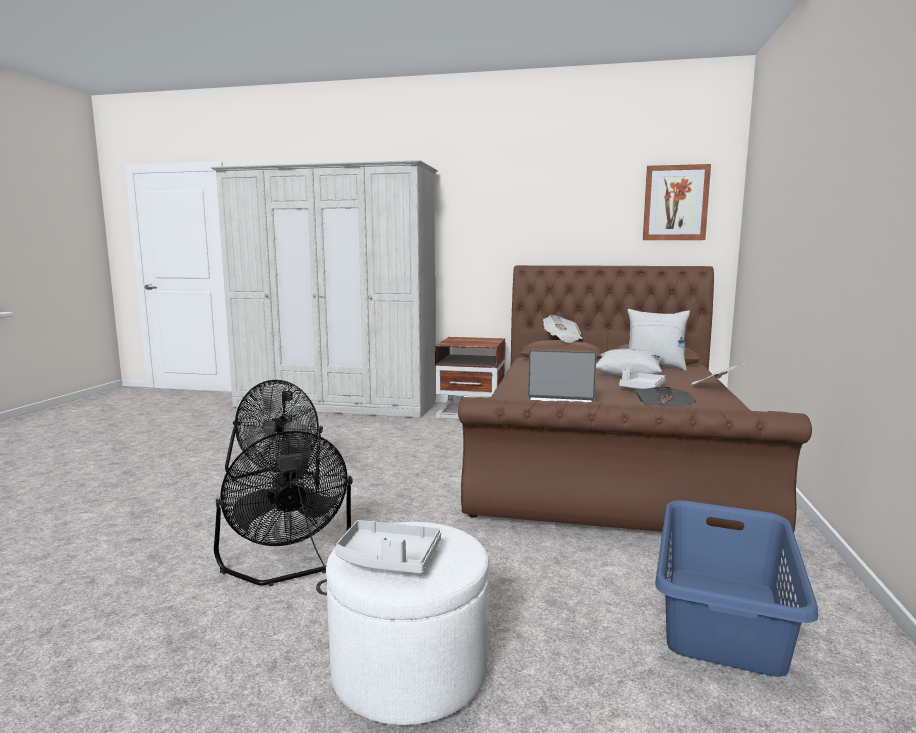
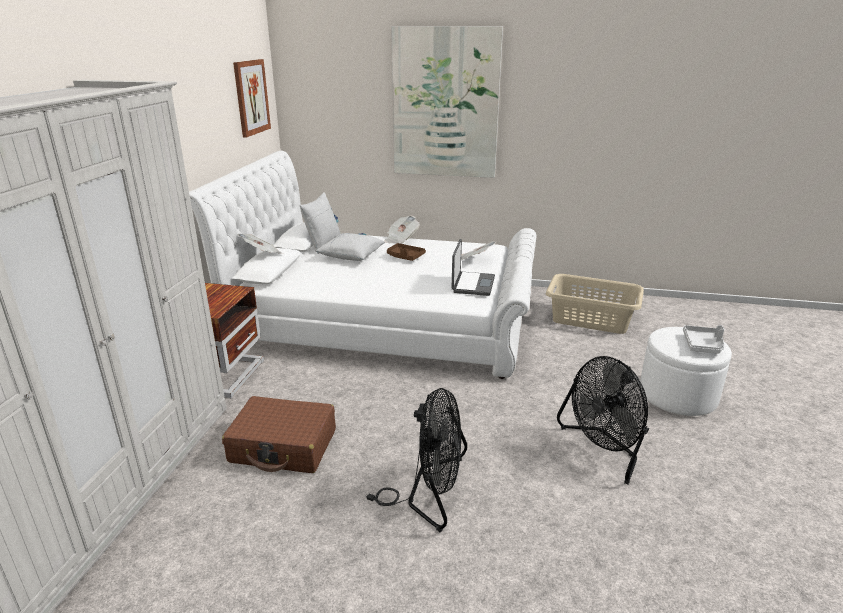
camera: 90 degrees left, 15 degrees up
brown bed [458,265,812,532] -> white bed [189,151,537,379]
grey tray [619,368,666,389] -> brown tray [387,243,426,261]
blue laundry basket [655,500,818,677] -> beige laundry basket [546,274,644,334]
none -> brown suitcase [222,396,336,473]
none -> picture [391,26,503,178]

